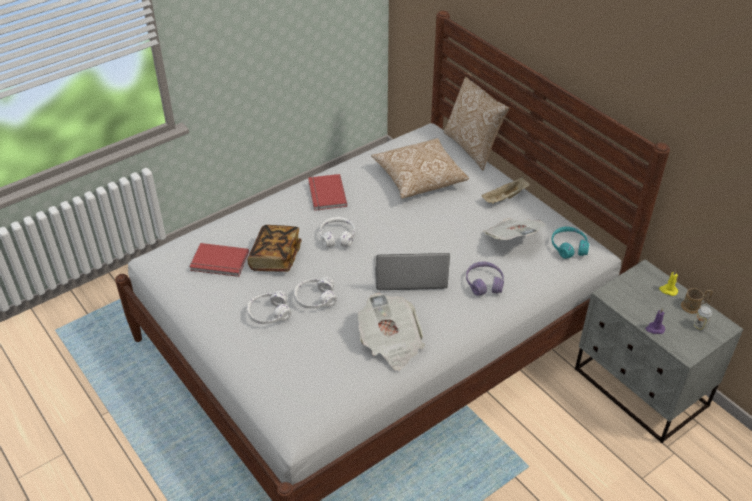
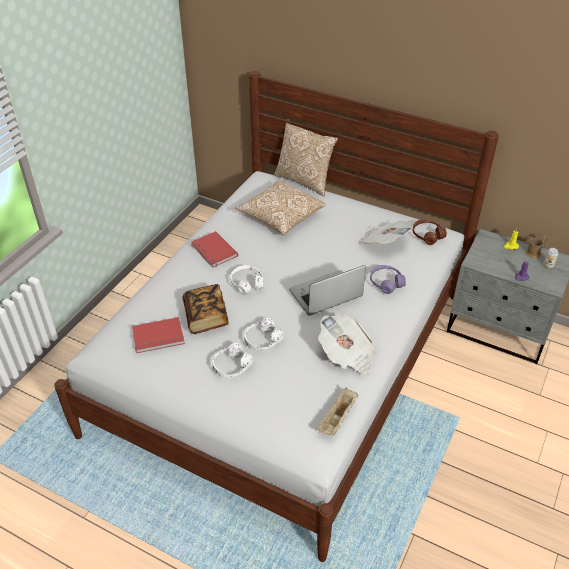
camera: 25 degrees left, 0 degrees up
beige tray [481,177,530,204] -> beige tray moved to [317,388,358,436]
turquoise headphones [552,226,589,259] -> brown headphones [413,219,447,245]

